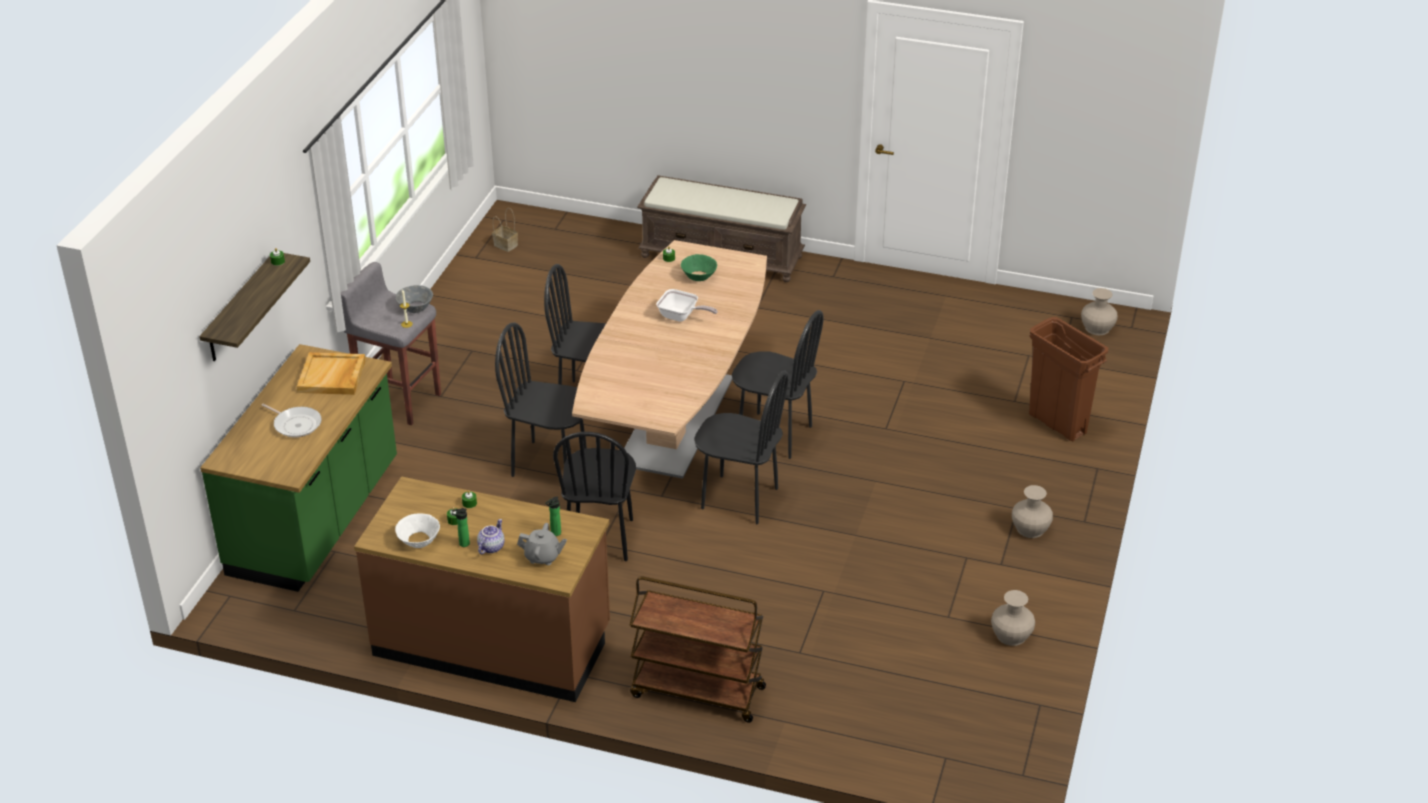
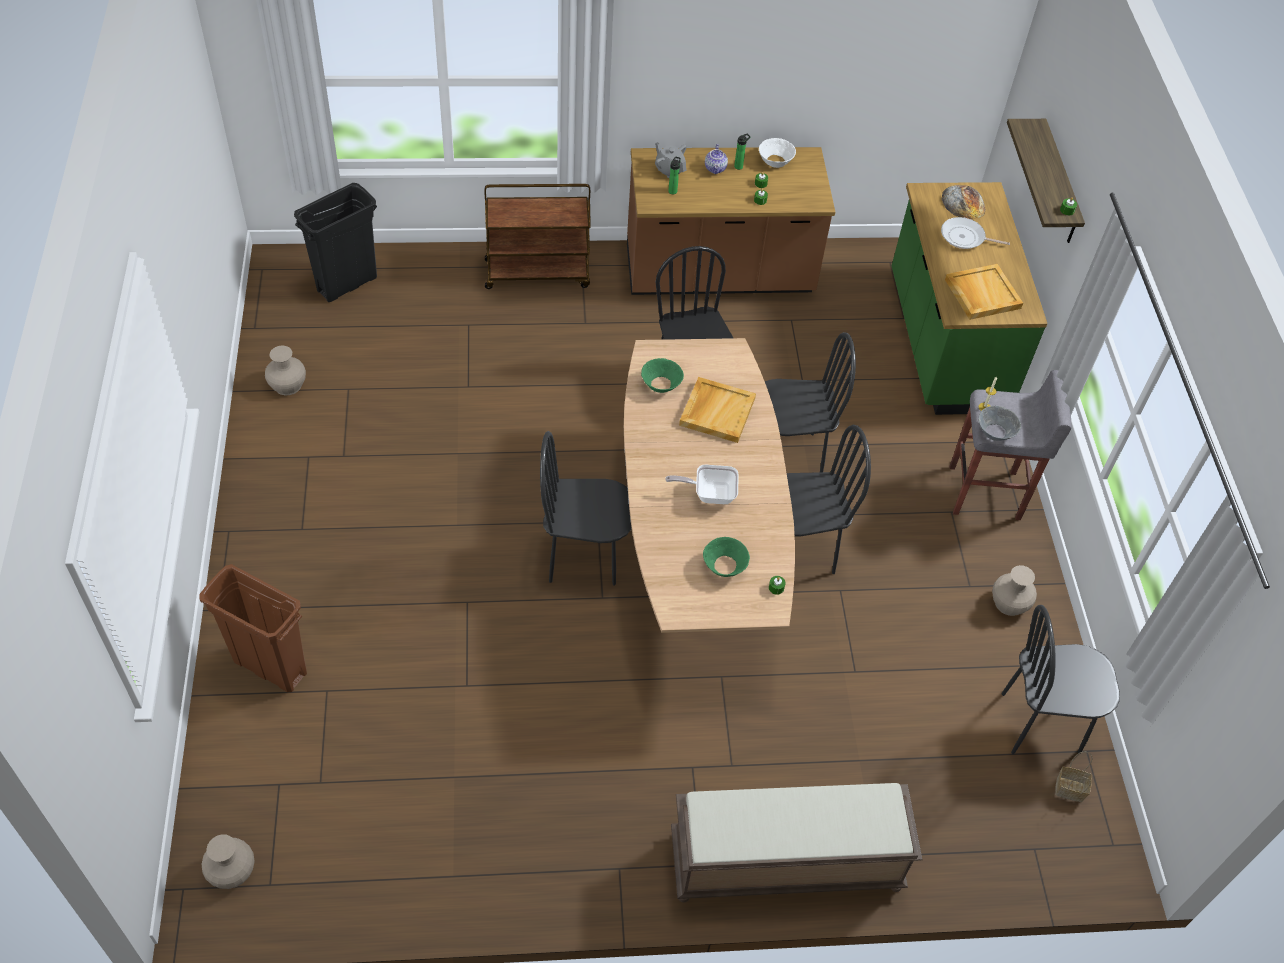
camera: 155 degrees right, 15 degrees up
grey teapot [517,523,567,565] -> grey teapot turned 60 degrees clockwise [655,142,687,178]
black chair [694,371,789,524] -> black chair moved to [1002,605,1120,754]
beige vase [1012,485,1053,538] -> beige vase moved to [992,565,1037,616]
none -> black trash can [294,183,377,302]
none -> green bowl [641,358,684,393]
none -> beige tray [679,377,756,443]
none -> bread [942,185,985,219]

